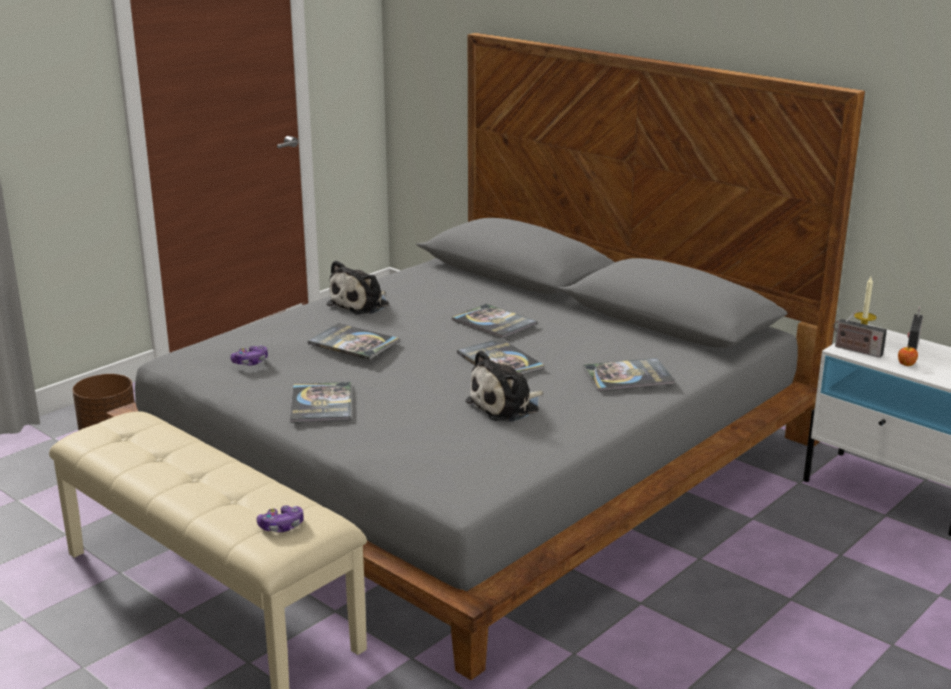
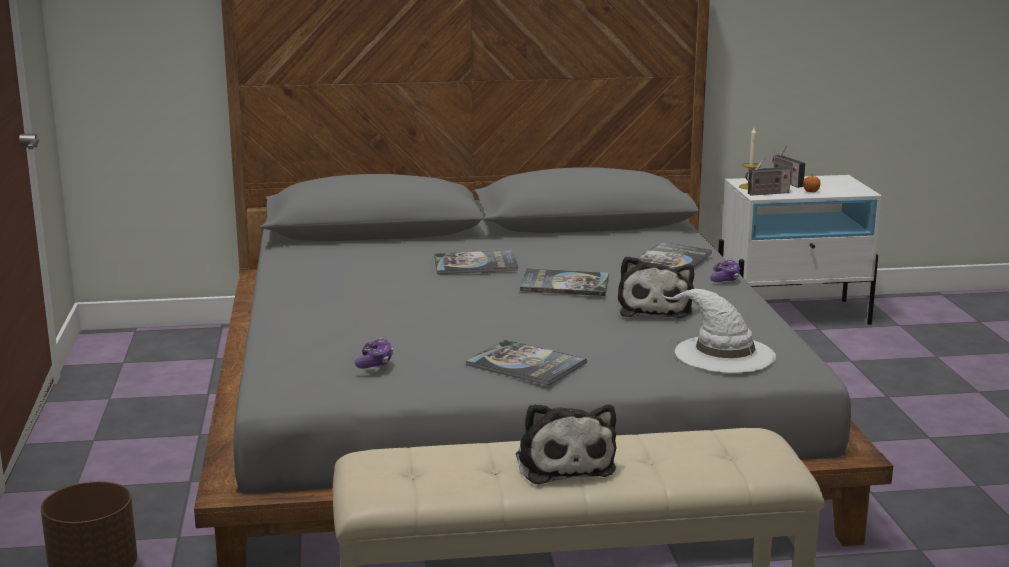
camera: 50 degrees left, 5 degrees down
game controller [257,505,304,532] -> game controller moved to [710,259,740,282]
book [308,323,399,360] -> none
plush toy [327,260,389,315] -> plush toy moved to [516,404,616,485]
none -> white hat [662,289,776,373]

